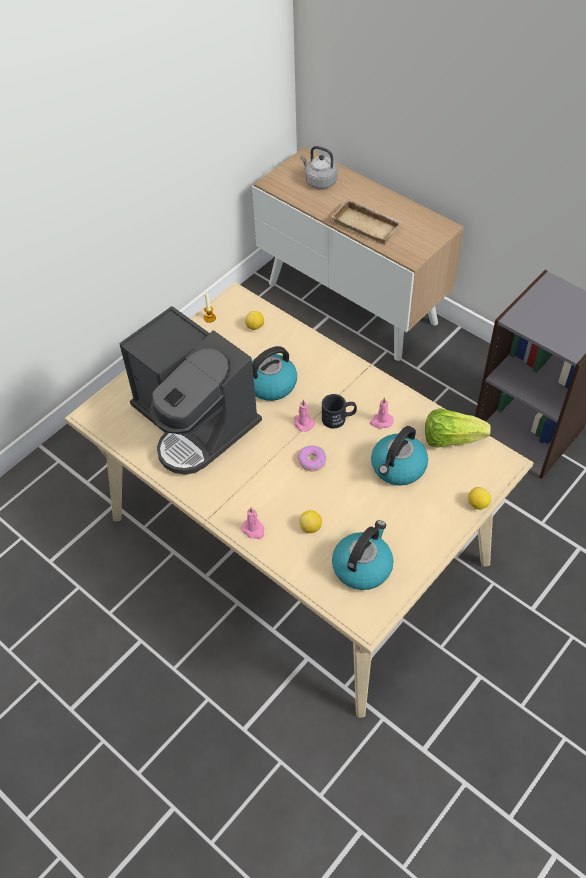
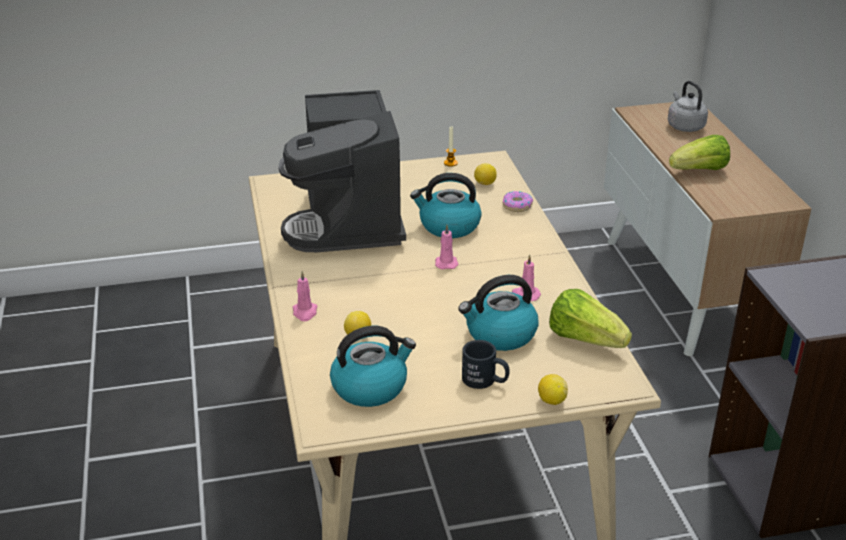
camera: 35 degrees right, 20 degrees down
donut [297,445,326,472] -> donut moved to [503,191,533,212]
black mug [322,394,357,429] -> black mug moved to [462,340,510,389]
beige tray [331,199,403,244] -> lettuce [669,135,730,170]

